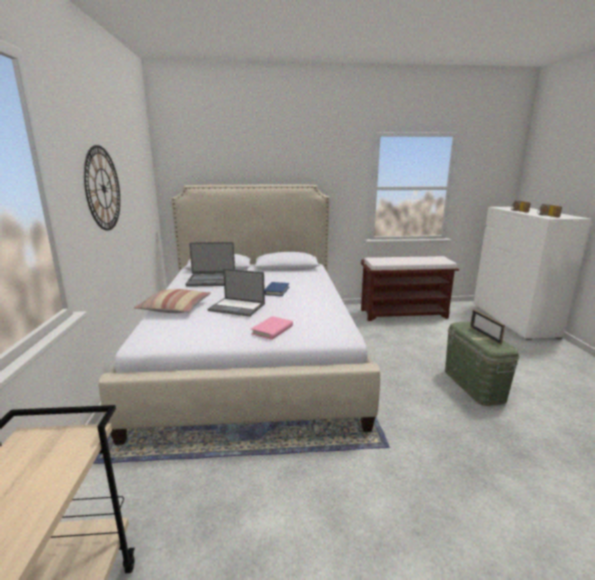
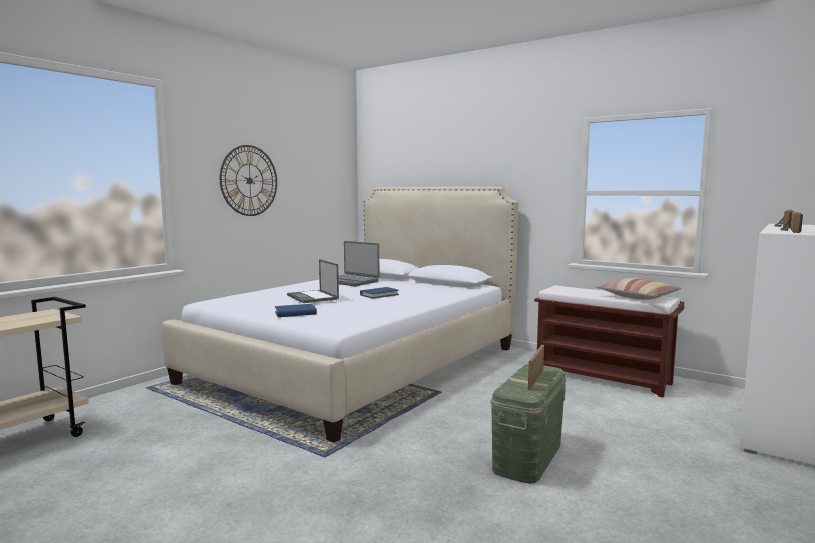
camera: 40 degrees right, 10 degrees down
pillow [134,289,211,313] -> pillow moved to [596,278,681,300]
pink book [251,316,293,340] -> blue book [275,304,317,317]

